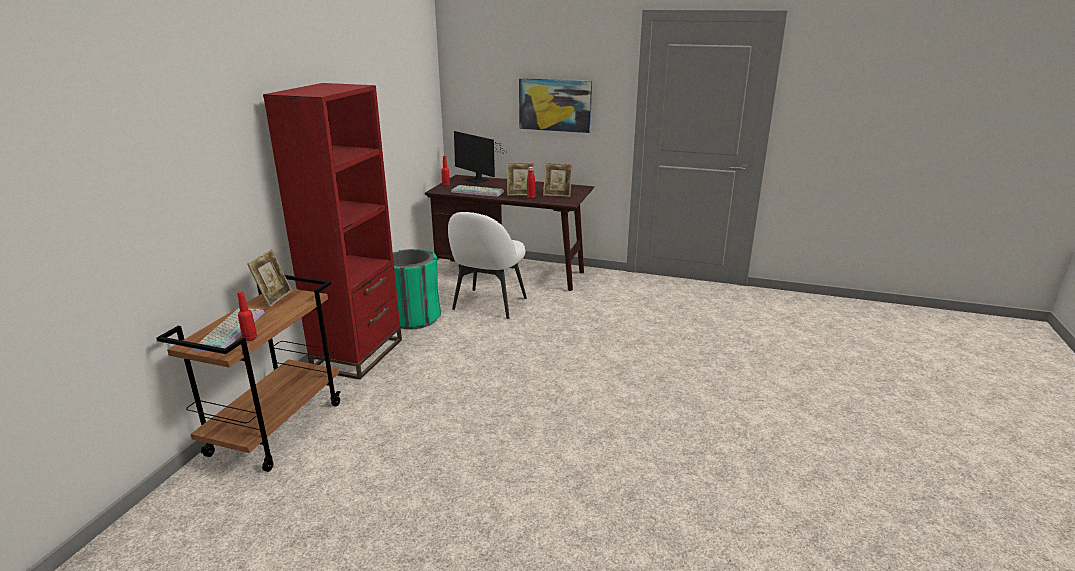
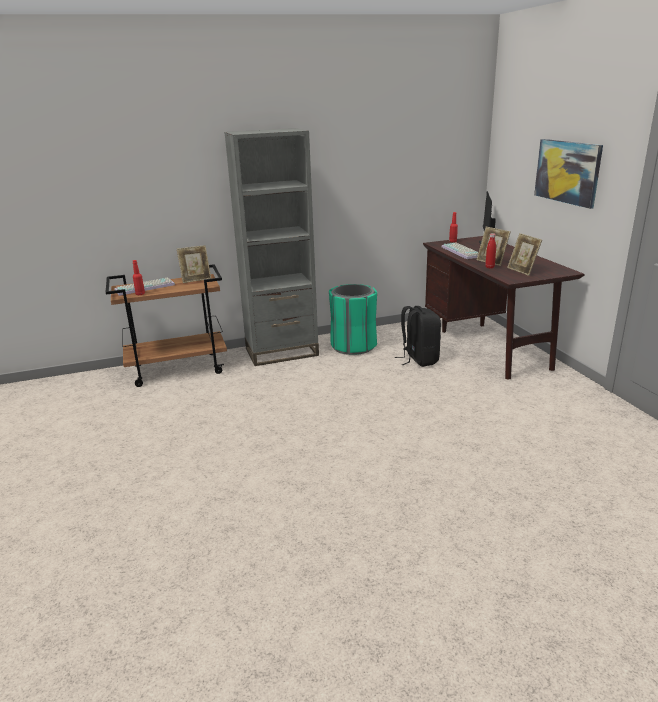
camera: 55 degrees right, 0 degrees up
red bookcase [263,83,402,380] -> grey bookcase [224,128,319,366]
white chair [448,212,527,319] -> black backpack [395,306,441,367]

